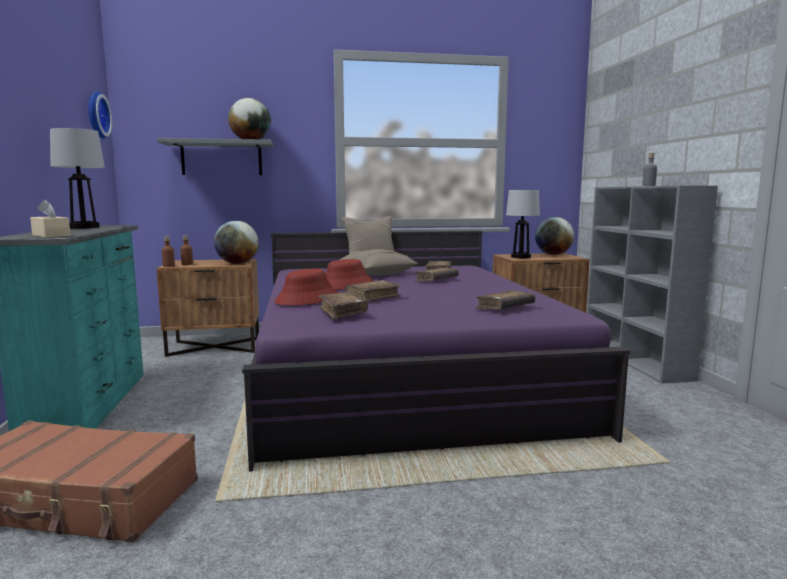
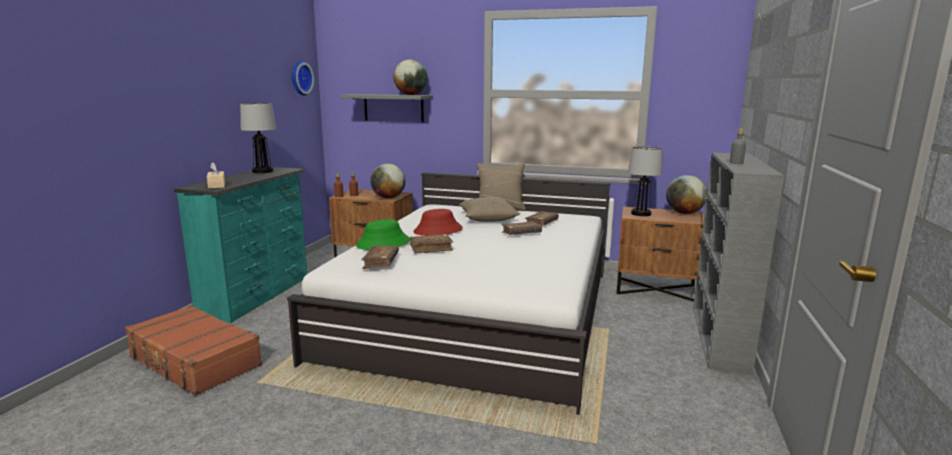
camera: 25 degrees right, 5 degrees up
purple bed [242,231,630,472] -> white bed [287,173,611,415]
red hat [274,269,338,306] -> green hat [356,219,410,250]
brown book [475,290,535,310] -> none

